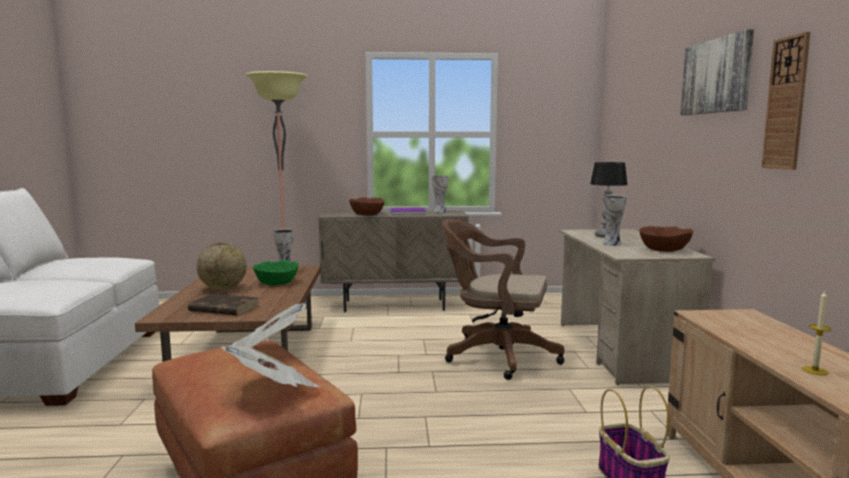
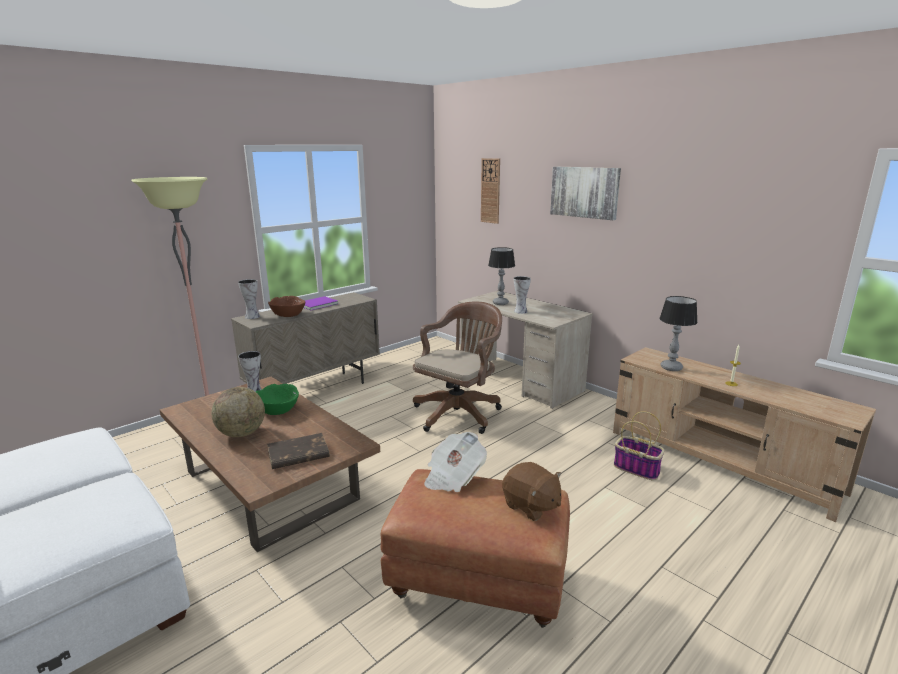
camera: 40 degrees left, 10 degrees up
newspaper [221,345,320,387] -> brown plush toy [502,462,561,521]
vase [431,176,449,213] -> vase moved to [238,279,260,319]
brown office chair [442,219,564,380] -> brown office chair turned 150 degrees clockwise [413,302,502,434]
brown bowl [639,226,693,252] -> none
wall clock [761,31,811,170] -> wall clock moved to [481,158,500,224]
none -> table lamp [659,296,698,371]

